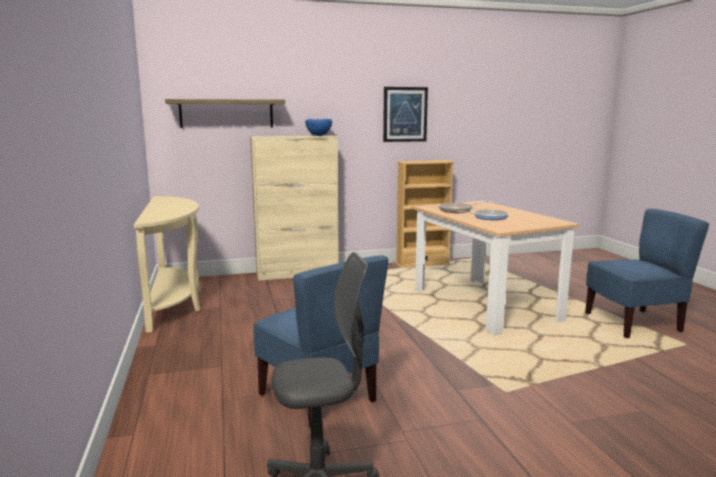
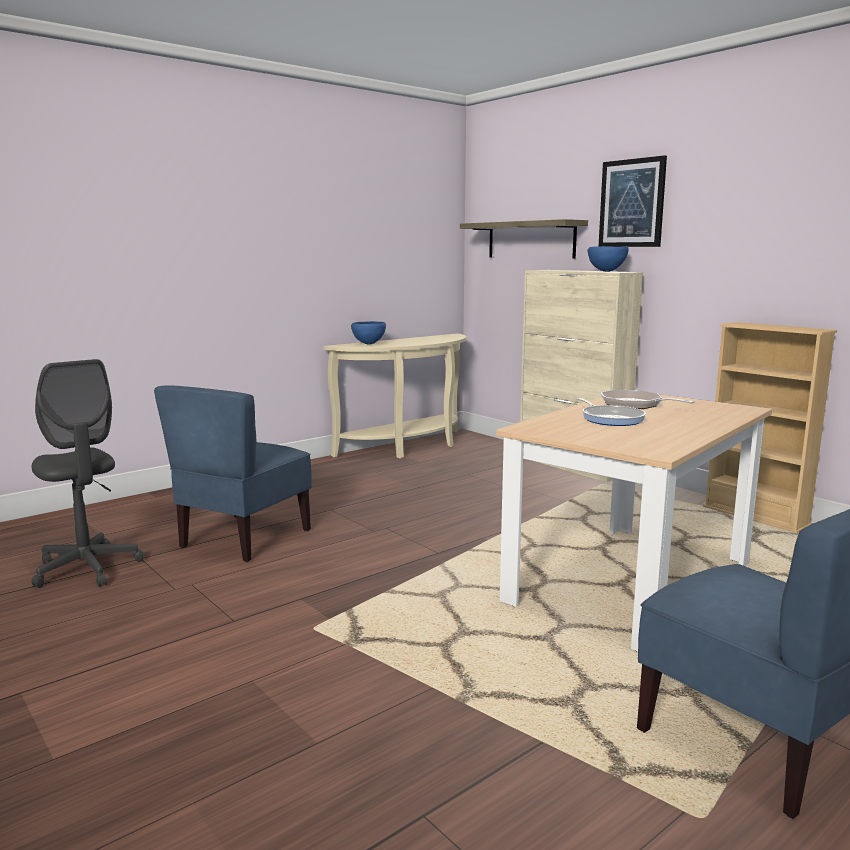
camera: 65 degrees right, 0 degrees up
picture [383,87,428,142] -> picture moved to [599,155,667,247]
none -> blue bowl [351,321,386,344]

